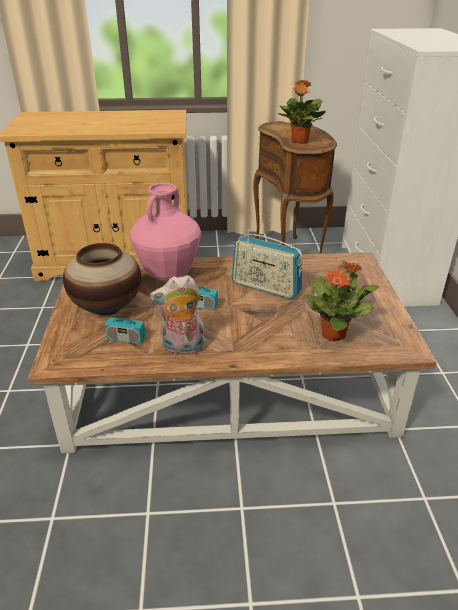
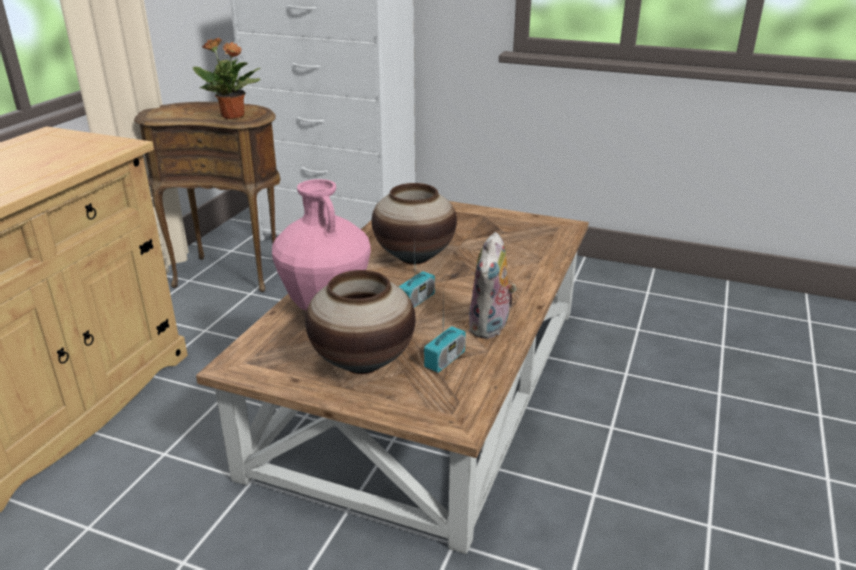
camera: 65 degrees left, 5 degrees down
radio [231,229,303,299] -> vase [372,183,457,264]
potted plant [304,261,379,342] -> none

